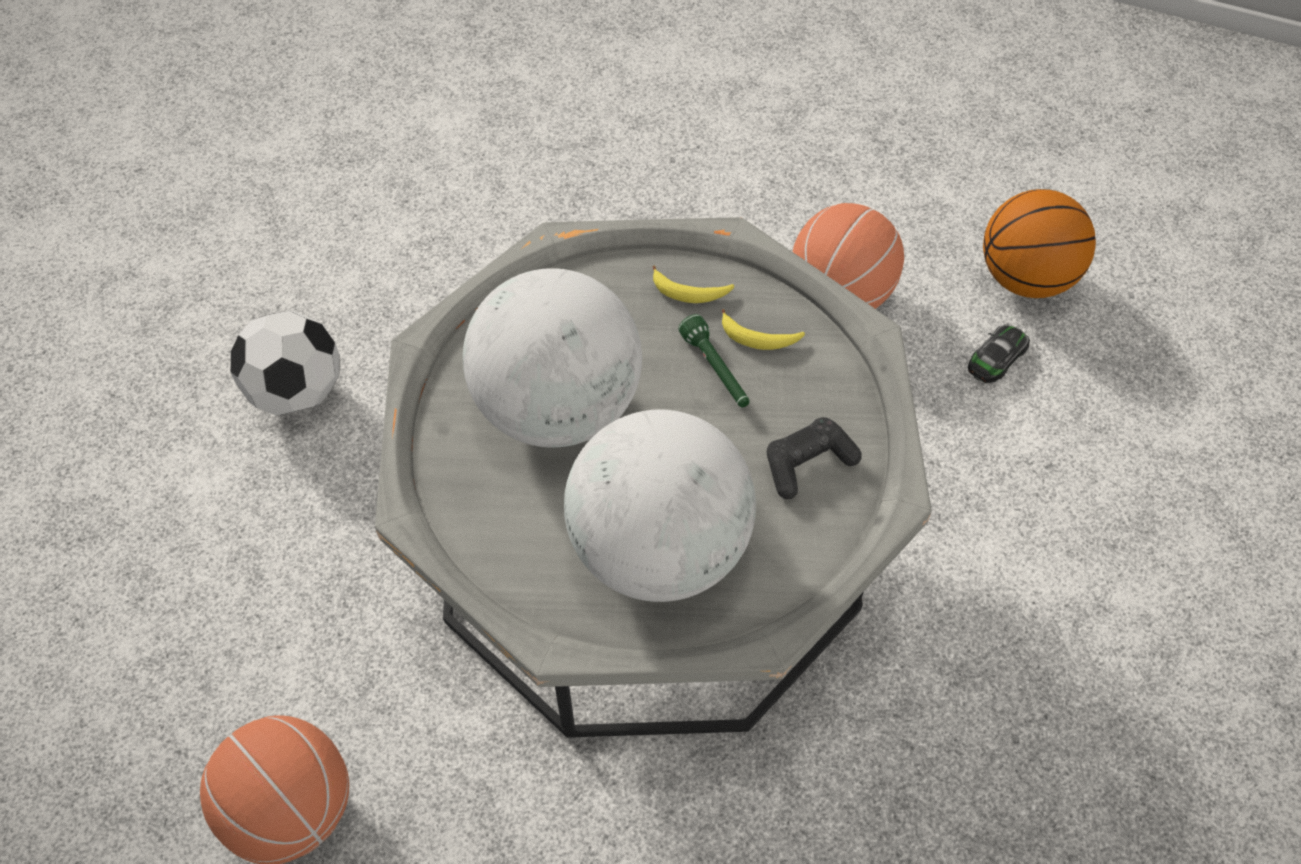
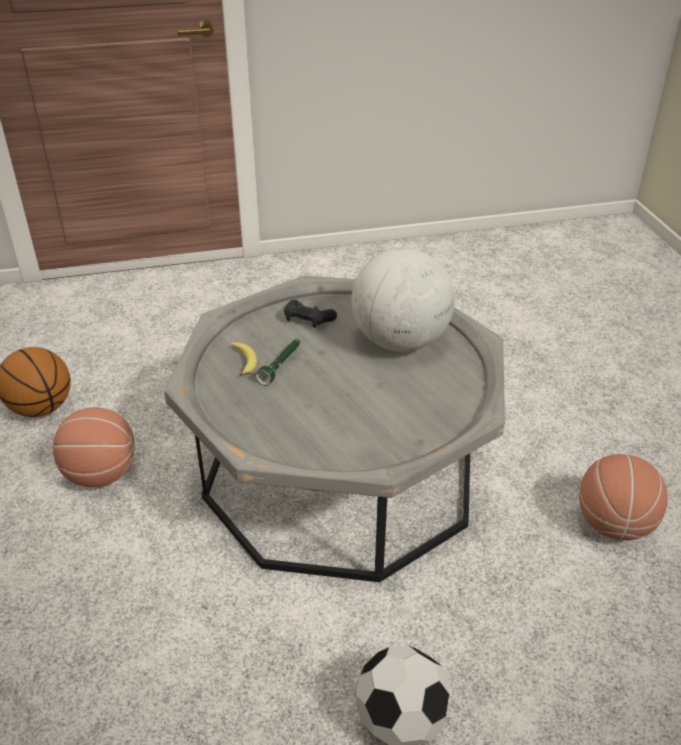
camera: 125 degrees left, 20 degrees down
globe [463,268,642,447] -> none
banana [653,266,734,303] -> none
toy car [968,324,1030,383] -> none

